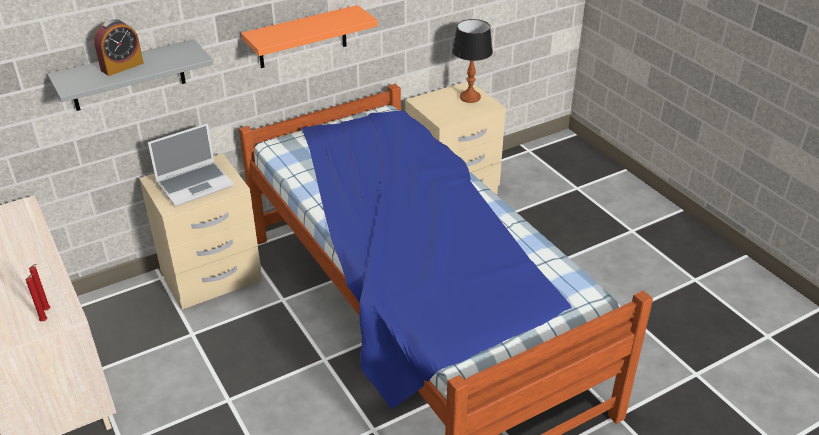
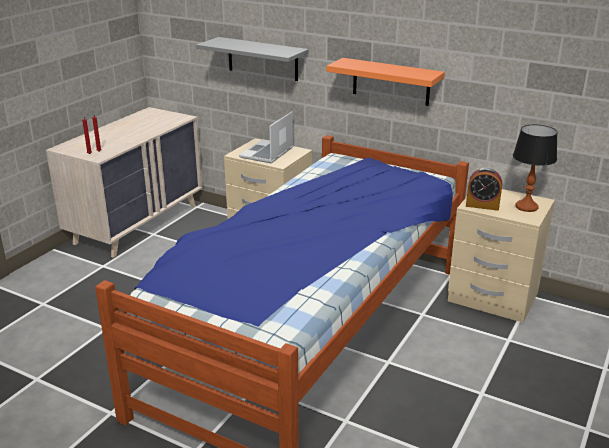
camera: 60 degrees right, 10 degrees down
alarm clock [94,19,143,76] -> alarm clock moved to [466,168,502,211]
laptop [148,123,234,206] -> laptop turned 90 degrees clockwise [239,111,293,163]

